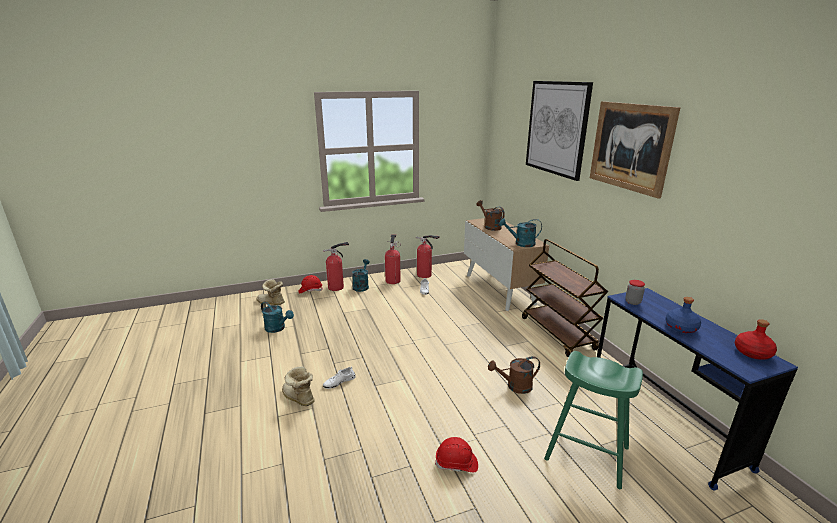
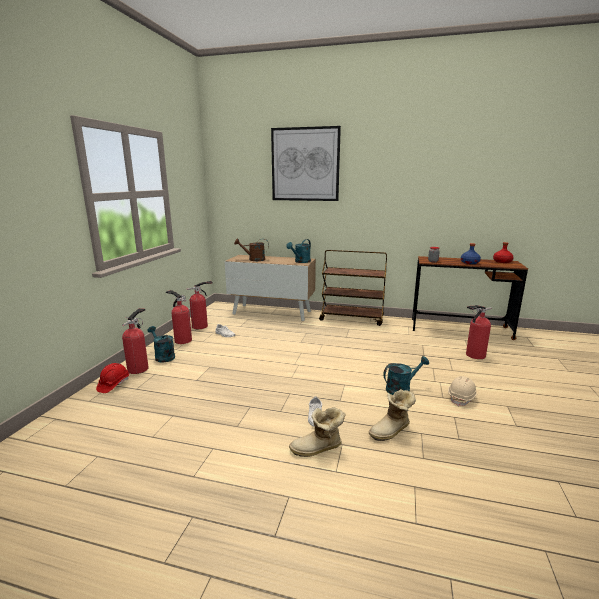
camera: 55 degrees left, 5 degrees down
boot [257,279,285,305] -> boot moved to [369,389,416,441]
turquoise watering can [261,302,294,333] -> turquoise watering can moved to [383,356,429,395]
red hard hat [435,437,478,472] -> beige hard hat [448,376,477,407]
brown watering can [488,356,540,394] -> none
green stool [544,351,643,489] -> fire extinguisher [466,305,492,359]
picture [590,101,681,199] -> none
blue desk [597,288,798,491] -> brown desk [412,256,528,340]

